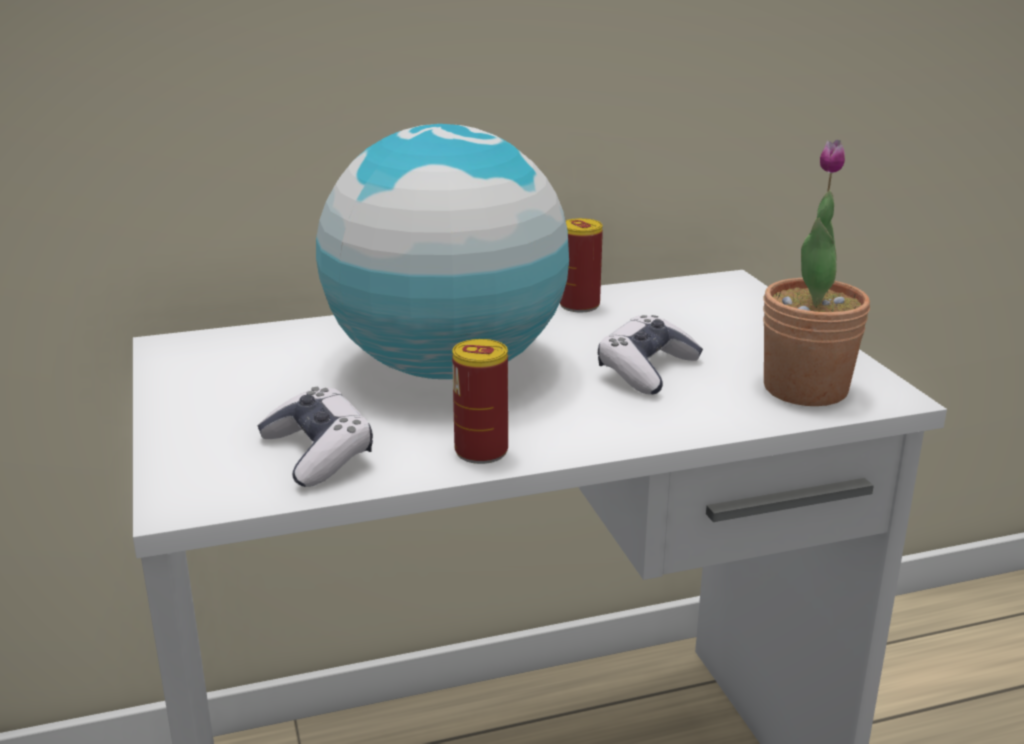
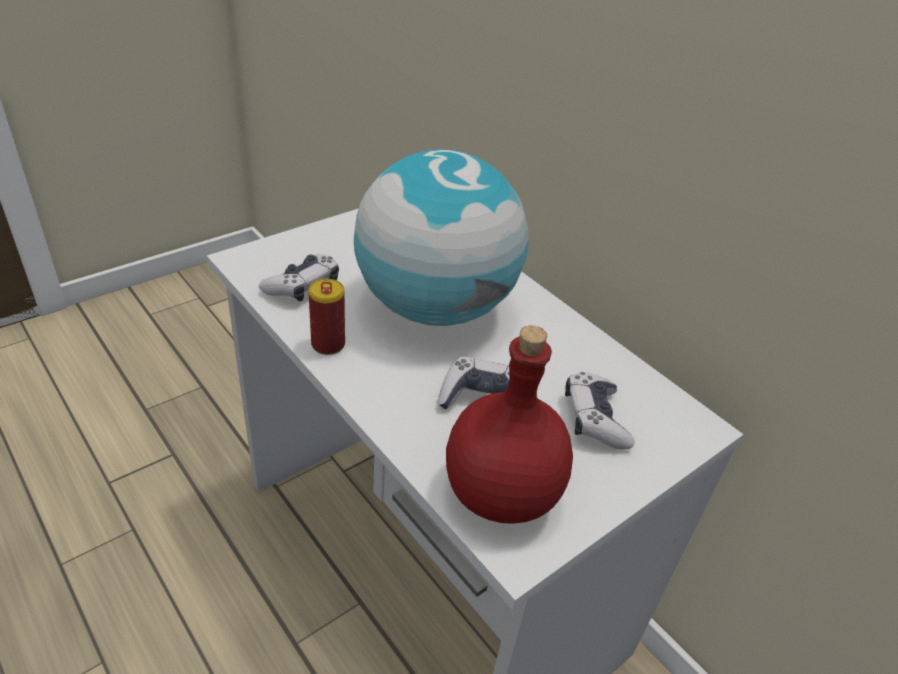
camera: 65 degrees right, 15 degrees up
can [560,218,603,312] -> none
potted plant [763,140,870,406] -> red bottle [446,326,573,524]
none -> game controller [565,372,635,450]

